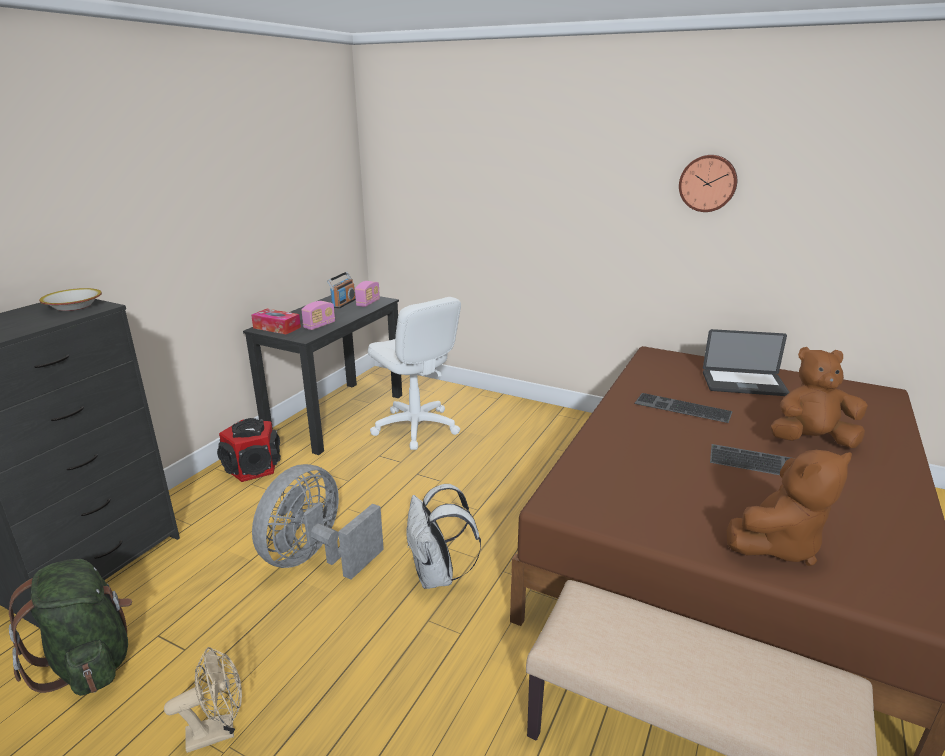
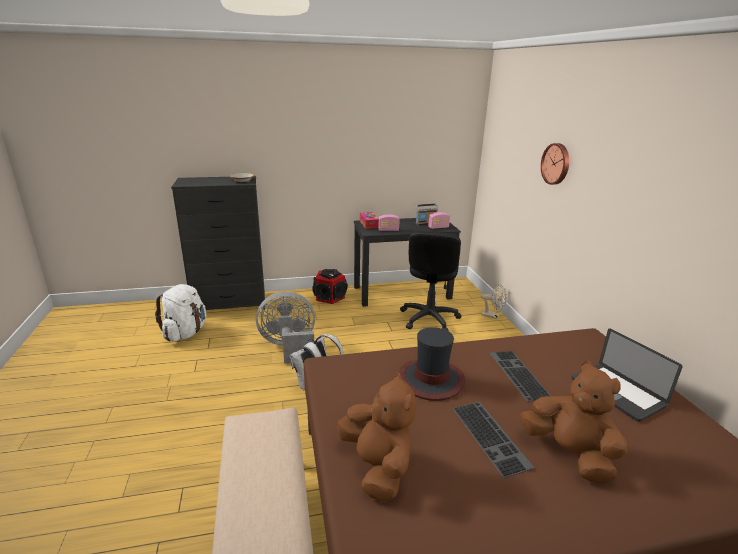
camera: 50 degrees right, 0 degrees up
green backpack [8,559,132,696] -> white backpack [155,284,207,342]
beige fan [164,647,242,753] -> beige fan moved to [481,284,507,319]
white office chair [368,297,461,450] -> black office chair [400,231,462,331]
wall clock [679,155,737,212] -> wall clock moved to [541,143,569,185]
brown plush toy [727,450,852,566] -> brown plush toy turned 135 degrees counterclockwise [337,372,416,502]
none -> hat [399,327,466,401]

